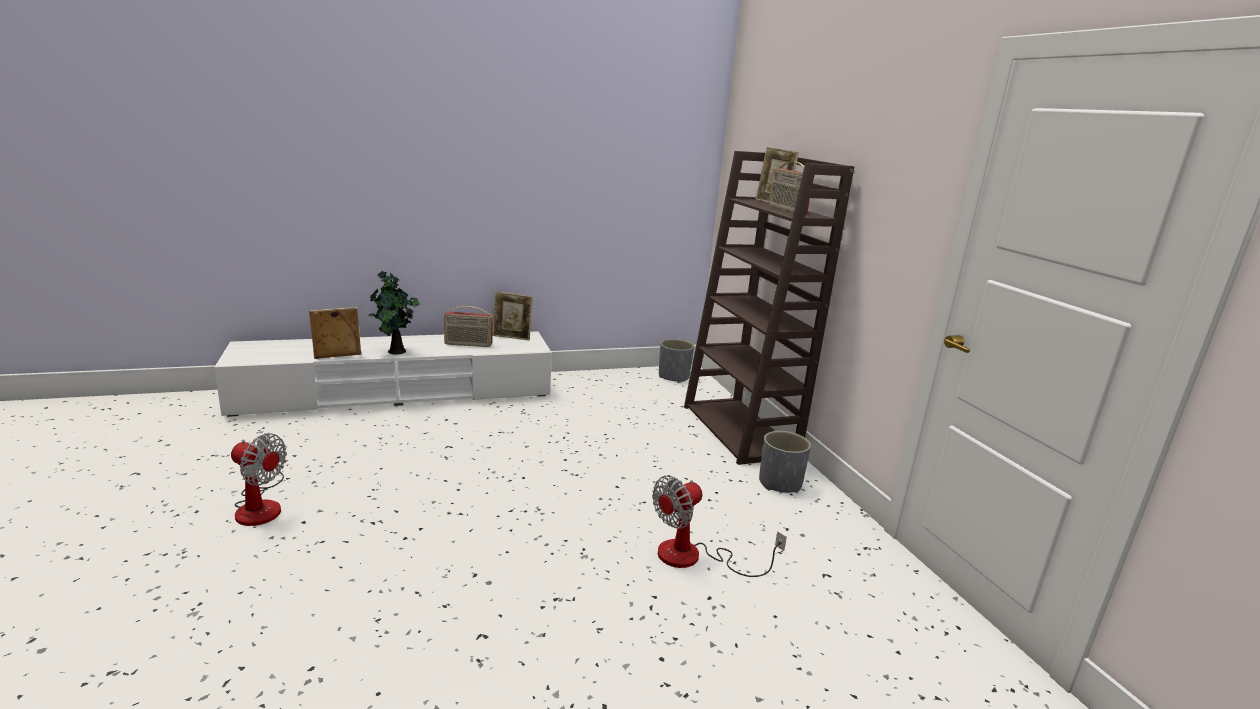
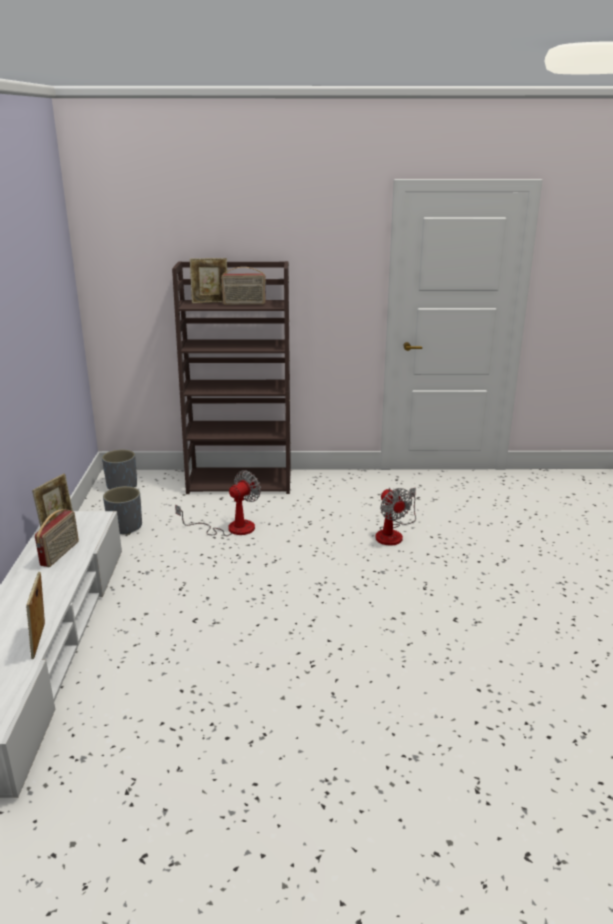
camera: 70 degrees left, 5 degrees up
fan [231,433,287,526] -> fan moved to [175,470,261,536]
potted plant [368,271,420,355] -> none
grey planter [759,431,811,493] -> grey planter moved to [103,486,142,535]

